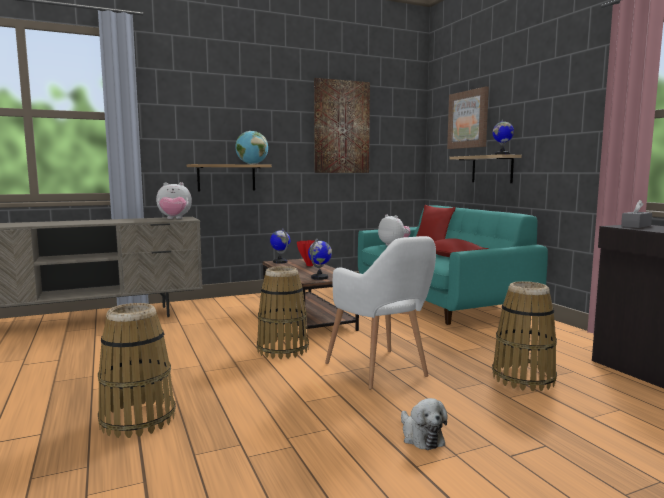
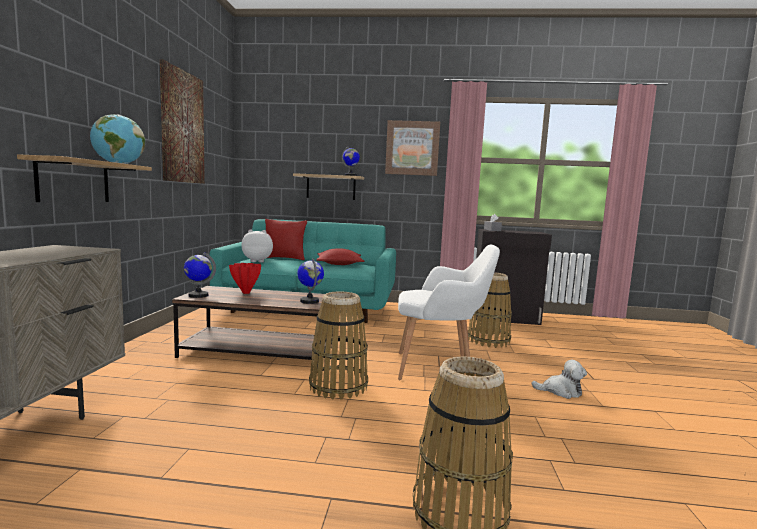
camera: 60 degrees left, 0 degrees up
plush toy [156,182,192,219] -> none
picture [447,87,489,149] -> picture moved to [385,120,440,176]

